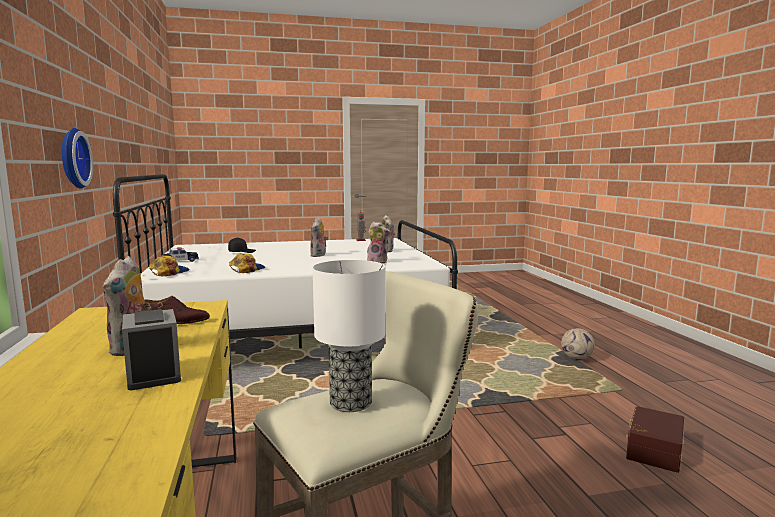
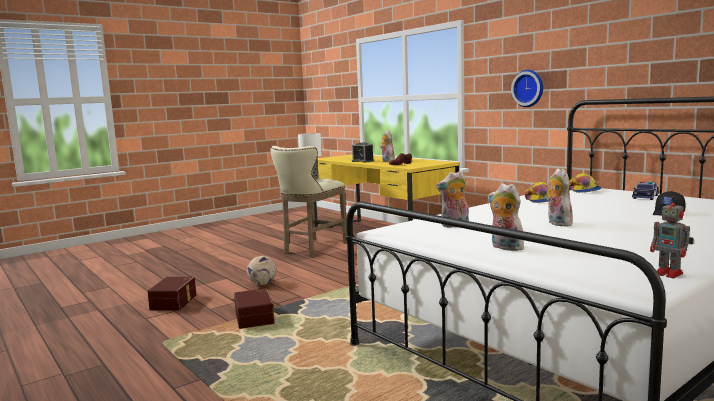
camera: 155 degrees right, 0 degrees up
football [561,328,595,360] -> football moved to [247,256,277,285]
none -> brown storage box [234,288,275,329]

